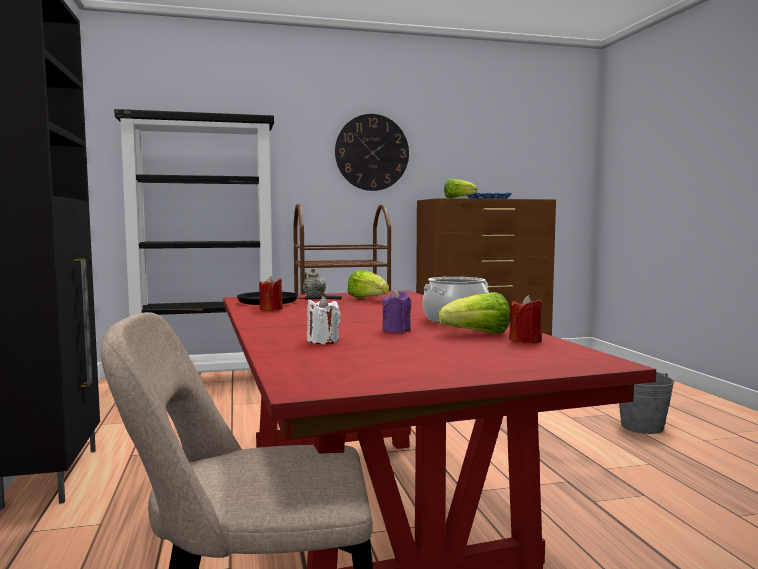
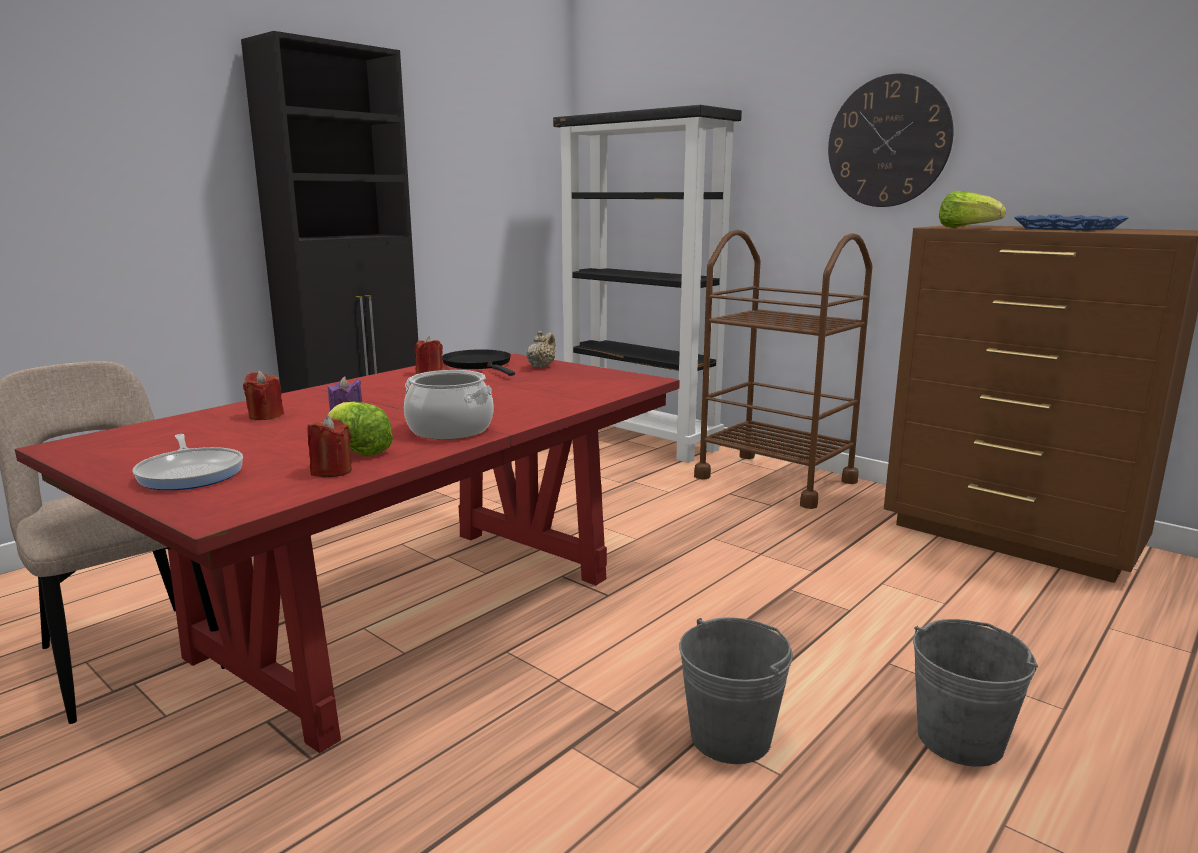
camera: 55 degrees right, 10 degrees up
white candle [307,296,341,344] -> red candle [243,371,284,420]
lettuce [347,270,389,298] -> none
none -> frying pan [132,434,243,490]
none -> grey bucket [679,617,793,764]

